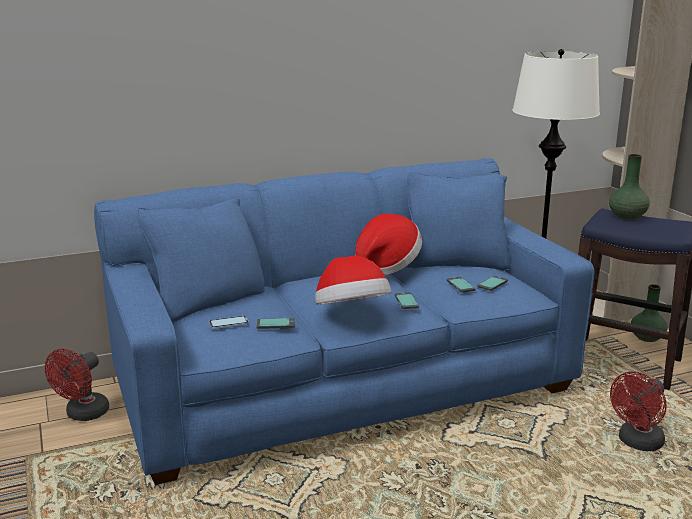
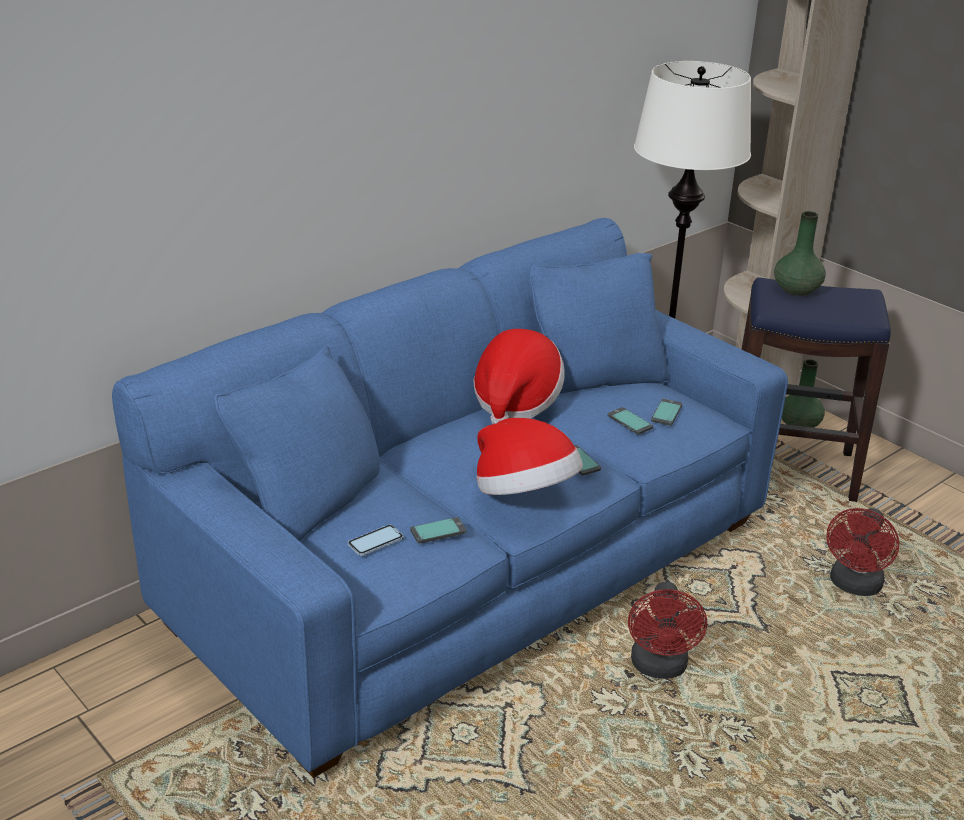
camera: 20 degrees left, 10 degrees up
red fan [45,349,109,421] -> red fan moved to [628,581,707,679]

